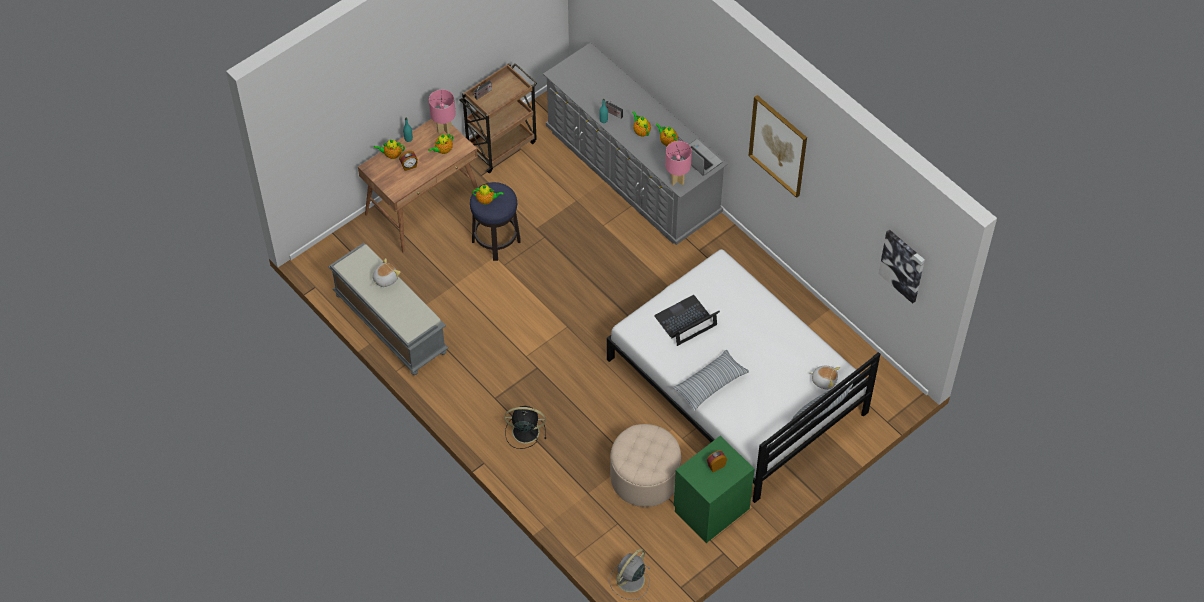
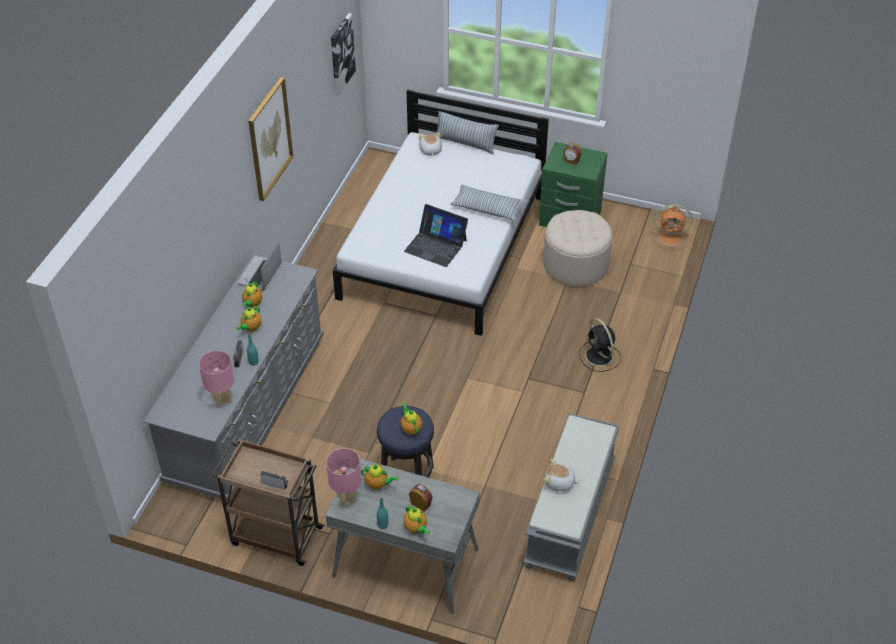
camera: 120 degrees left, 10 degrees down
brown desk [358,119,478,253] -> grey desk [326,459,480,614]
grey fan [609,549,651,600] -> orange fan [651,205,692,250]
pink table lamp [665,141,692,185] -> pink table lamp moved to [199,351,234,408]

